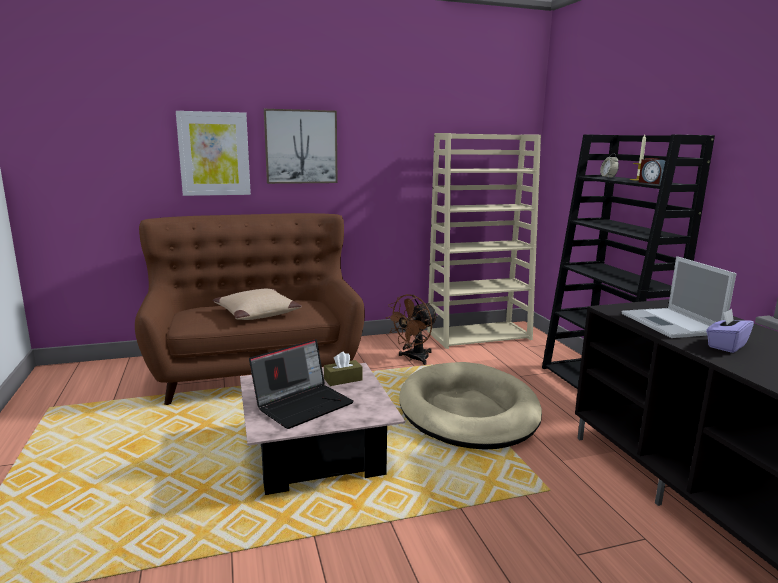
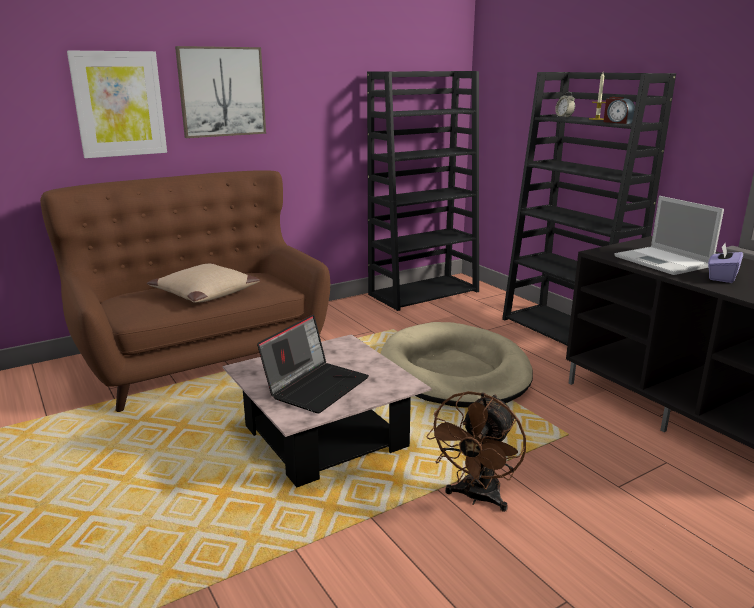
camera: 15 degrees left, 5 degrees up
brown tissue box [324,351,363,386] -> none
brown fan [385,294,438,365] -> brown fan moved to [426,391,526,512]
beige bookcase [427,133,541,349] -> black bookcase [367,71,479,311]

